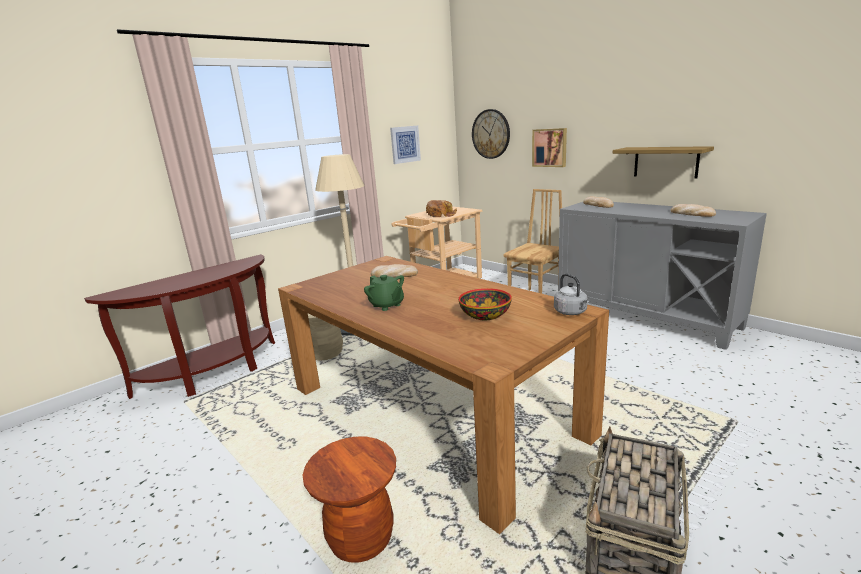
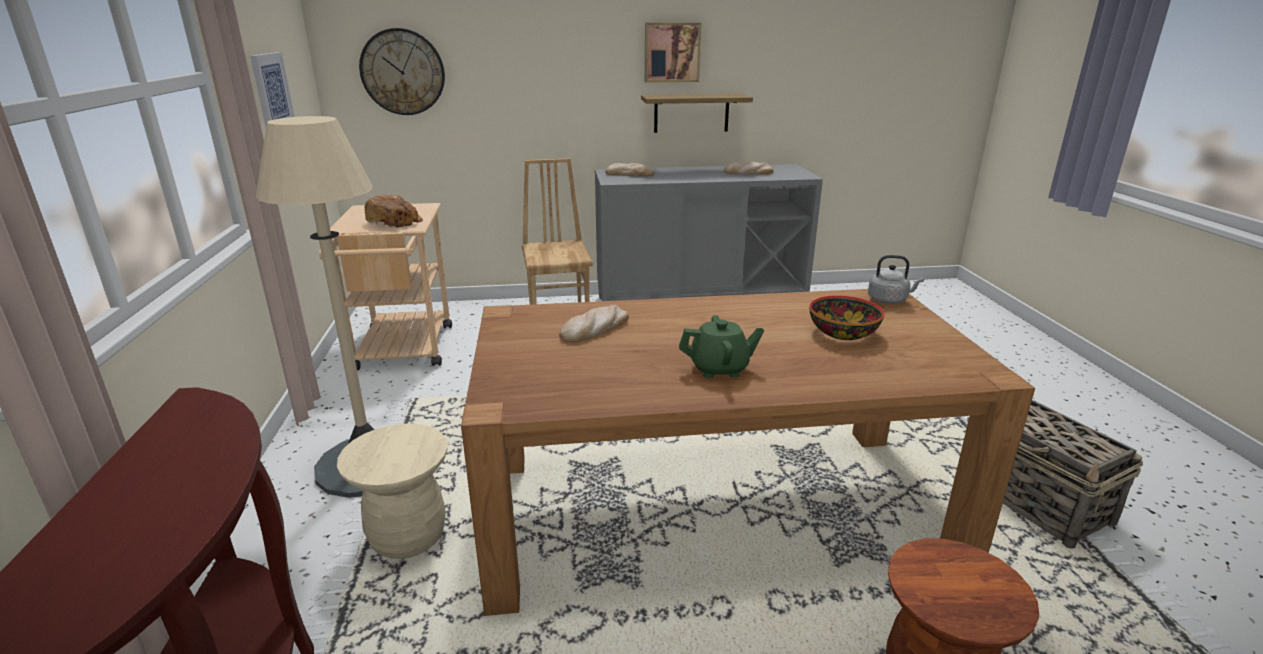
camera: 55 degrees left, 5 degrees up
picture [532,128,567,167] -> picture moved to [645,22,702,82]

